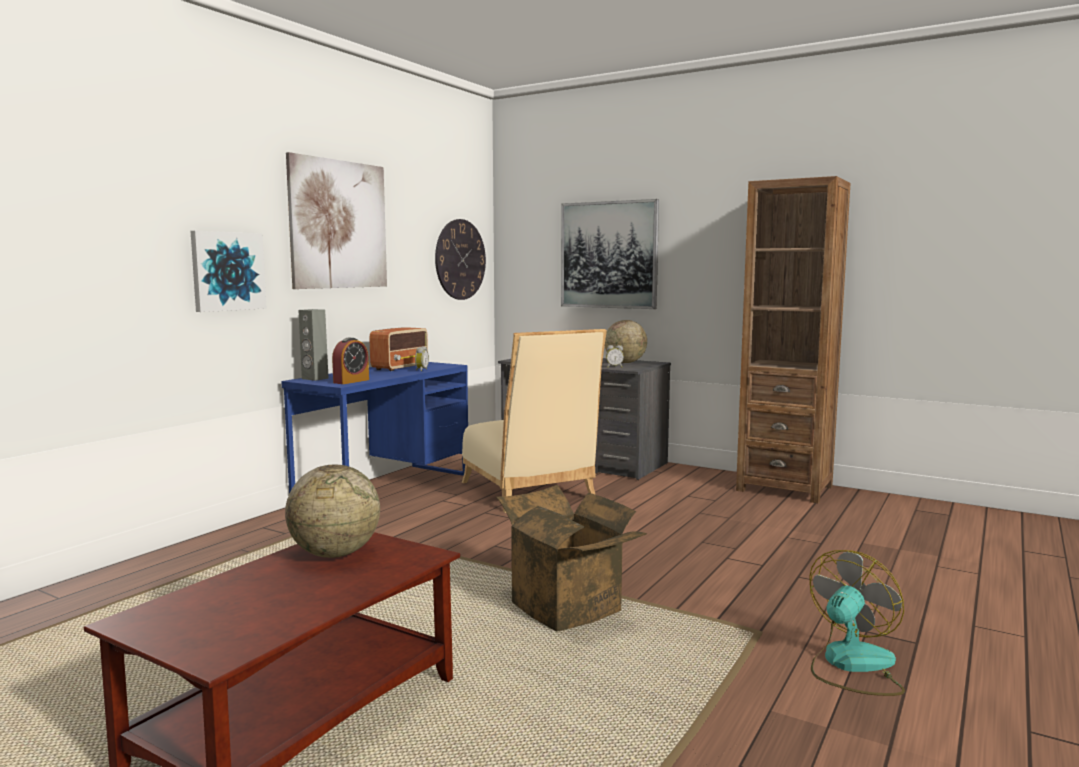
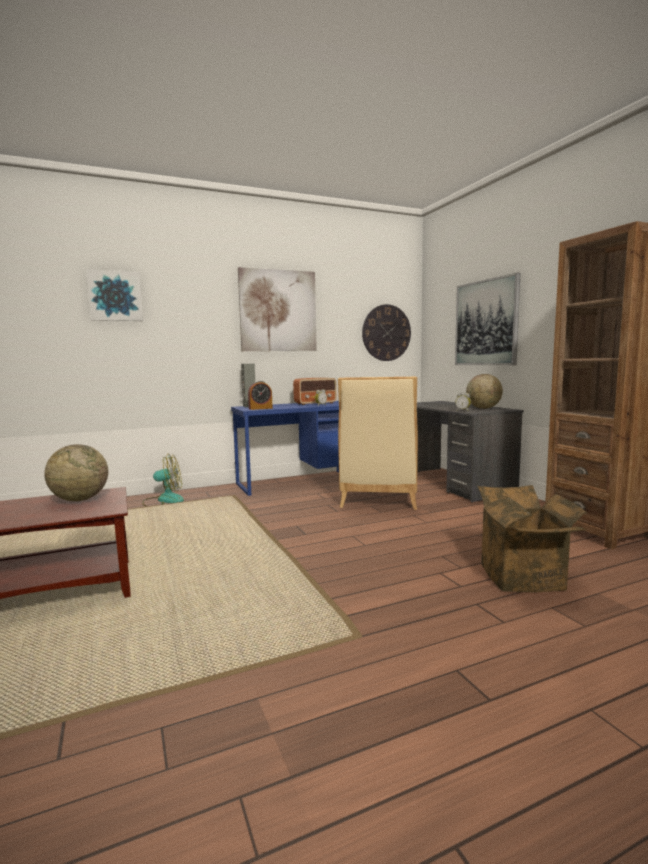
camera: 35 degrees right, 0 degrees up
picture [191,231,266,312] -> picture moved to [86,269,143,321]
cardboard box [496,485,647,631] -> cardboard box moved to [478,485,587,593]
fan [809,550,905,696] -> fan moved to [142,454,184,506]

